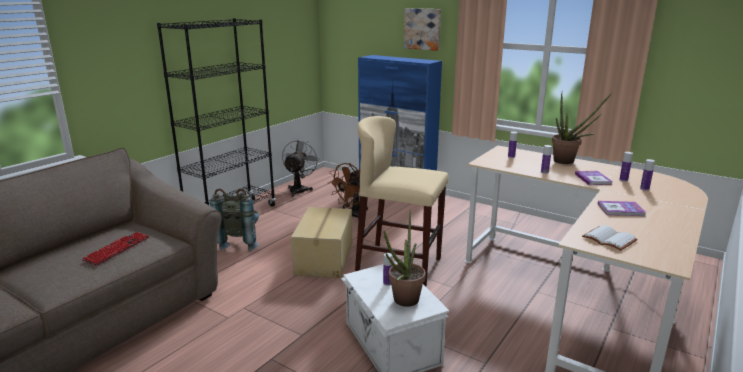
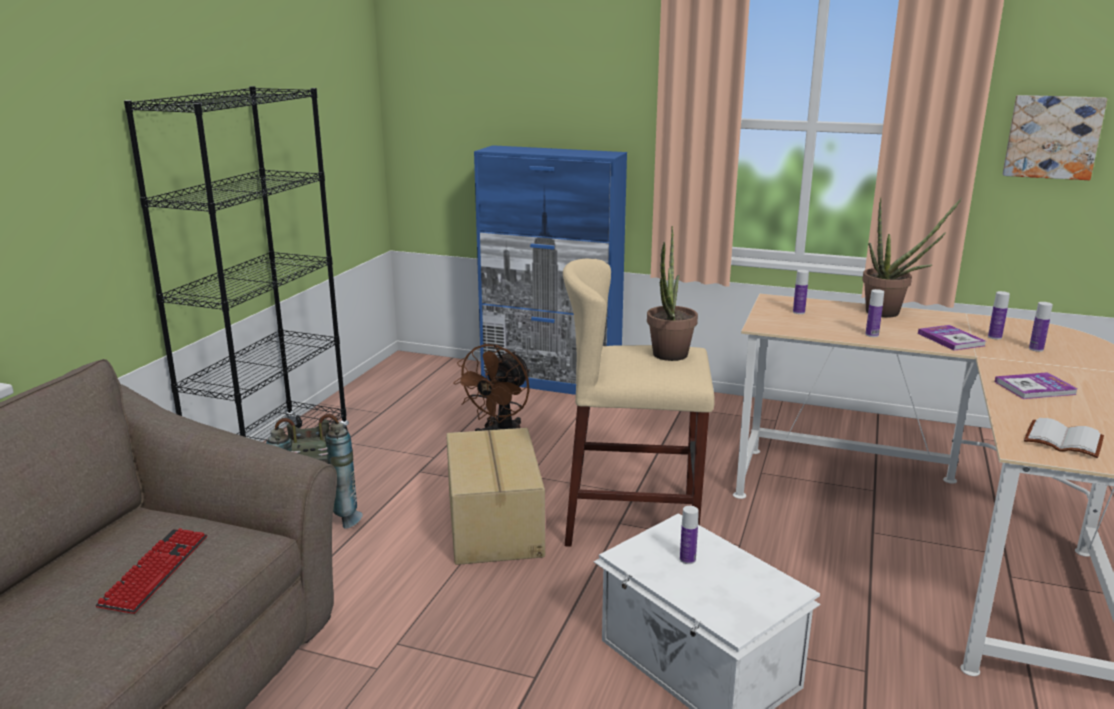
camera: 15 degrees left, 0 degrees up
grey fan [282,140,320,197] -> none
potted plant [384,210,426,307] -> potted plant moved to [647,226,698,361]
picture [404,8,441,51] -> picture moved to [1003,95,1107,180]

